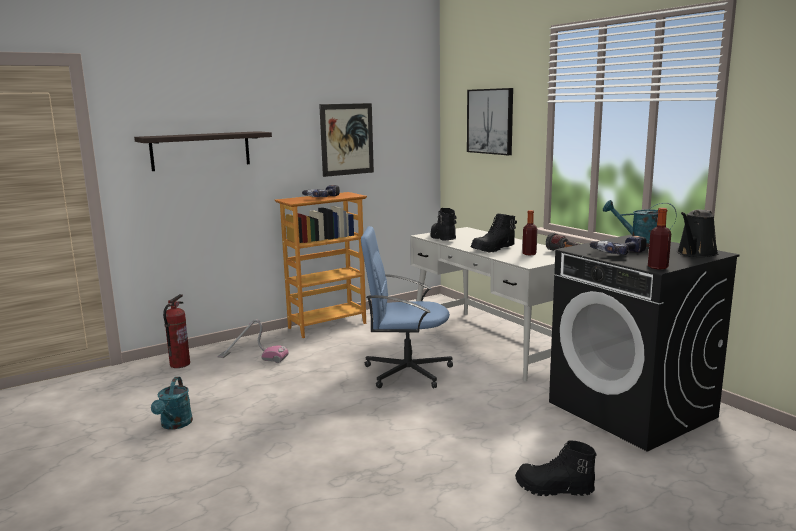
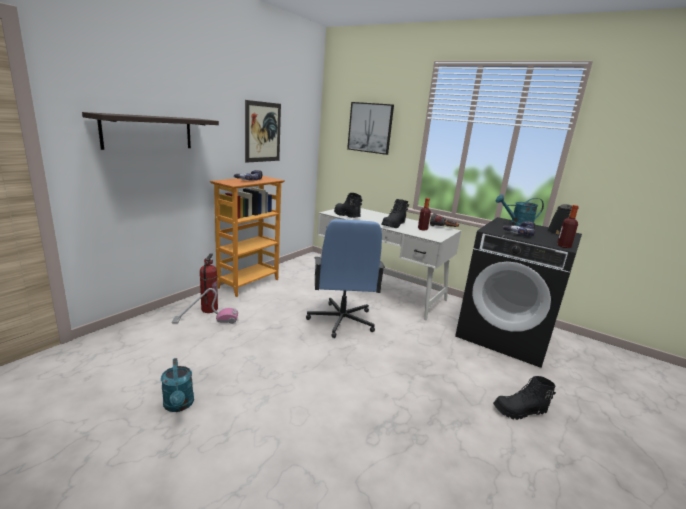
camera: 25 degrees left, 5 degrees up
fire extinguisher [163,294,190,368] -> fire extinguisher moved to [200,253,218,313]
blue office chair [361,226,453,388] -> blue office chair turned 75 degrees counterclockwise [306,219,385,338]

